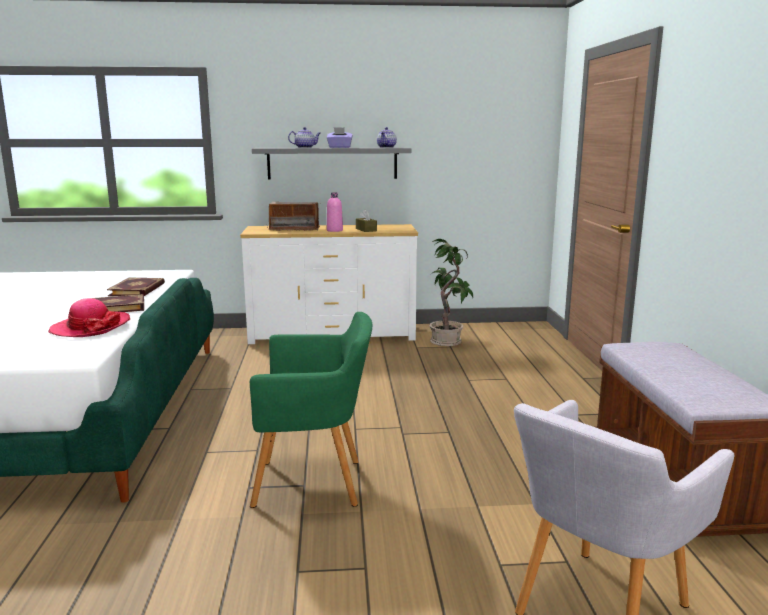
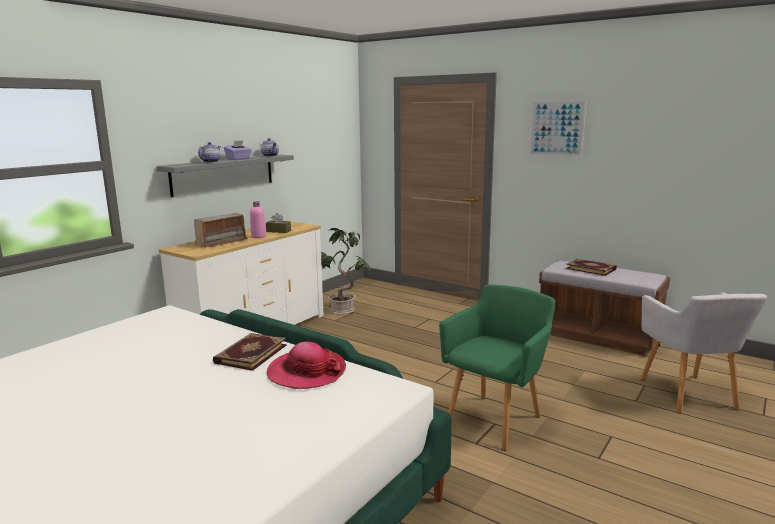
camera: 50 degrees left, 0 degrees up
book [107,277,165,296] -> book moved to [566,259,617,276]
none -> picture [529,100,586,157]

